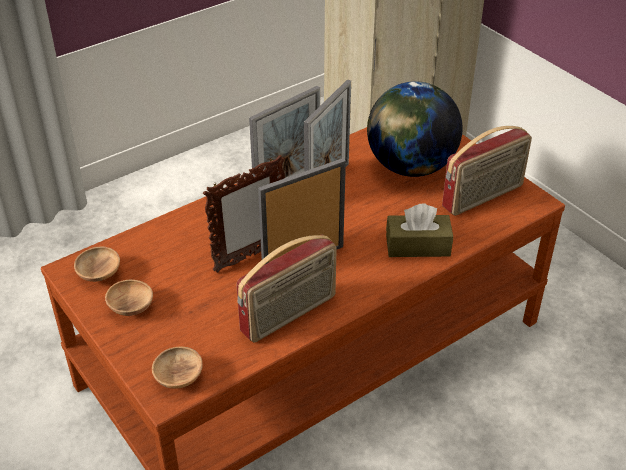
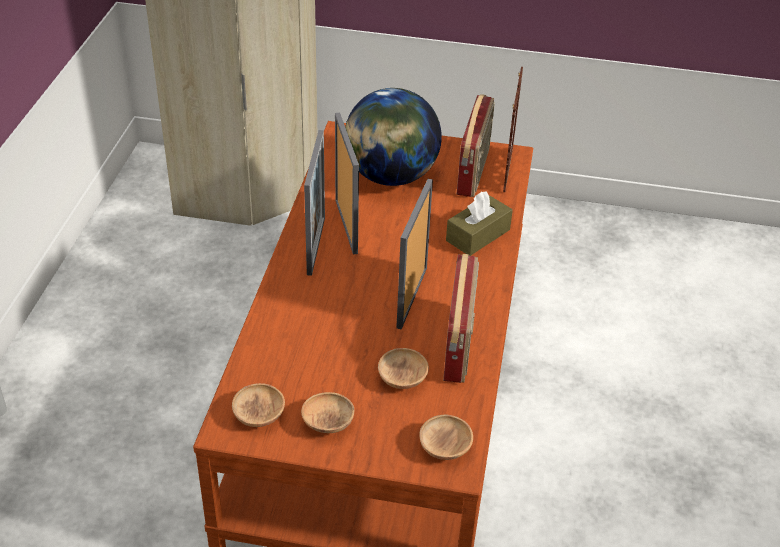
camera: 45 degrees left, 0 degrees up
picture frame [203,155,285,273] -> picture frame moved to [503,67,523,192]
none -> brown bowl [378,348,429,389]

